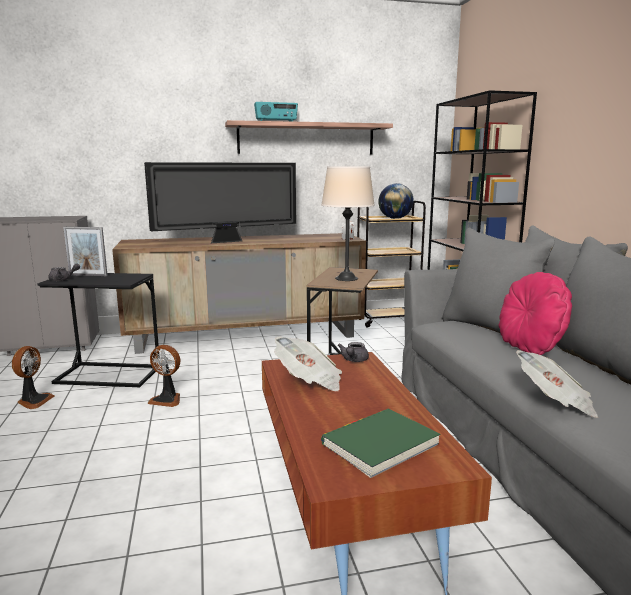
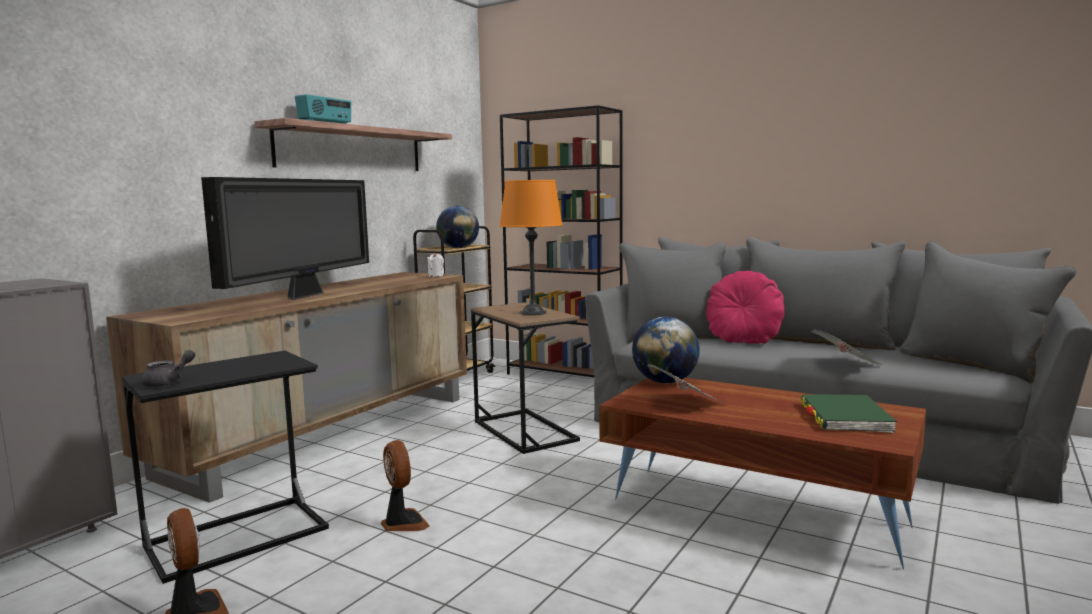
camera: 45 degrees left, 5 degrees down
picture frame [63,227,108,276] -> none
fan [148,345,180,407] -> fan turned 90 degrees counterclockwise [381,440,430,531]
beige table lamp [321,167,375,281] -> orange table lamp [500,180,563,315]
grey teapot [338,342,369,362] -> globe [632,317,700,384]

